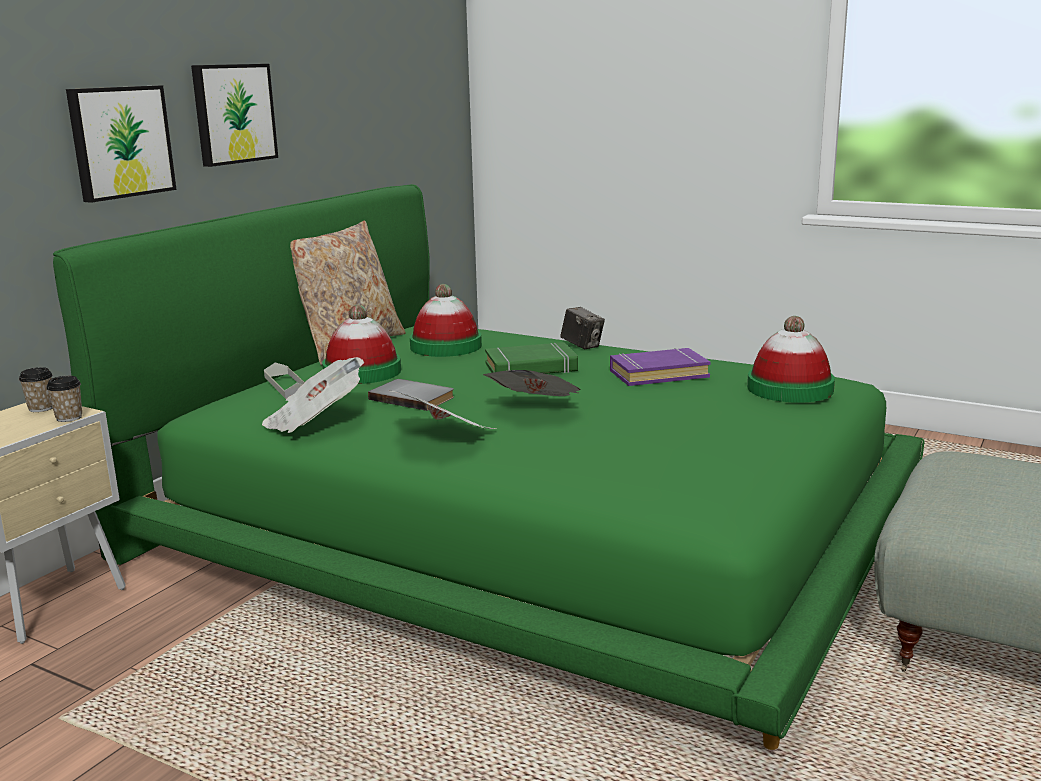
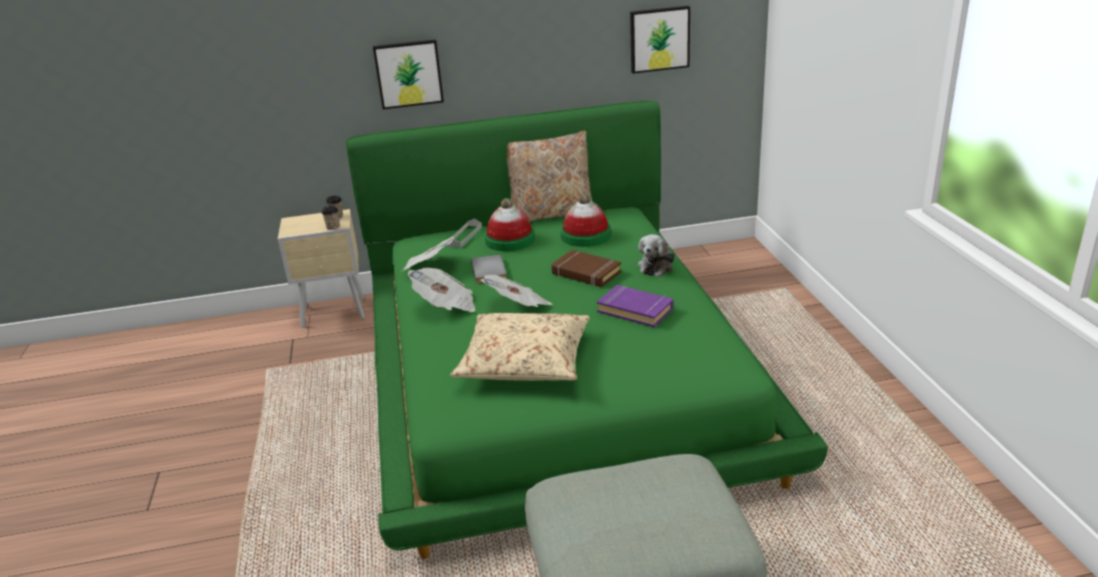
camera: 50 degrees right, 10 degrees up
picture [191,64,278,167] -> picture moved to [630,6,690,74]
green book [485,342,578,374] -> brown book [551,250,621,287]
camera [560,307,605,349] -> plush toy [638,234,675,277]
hat [747,316,835,403] -> none
none -> beige pillow [450,313,590,381]

